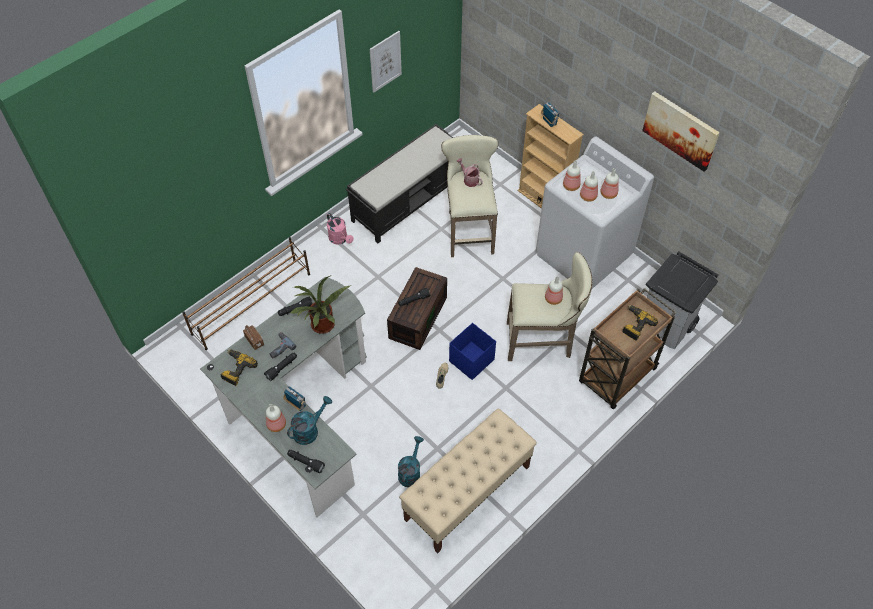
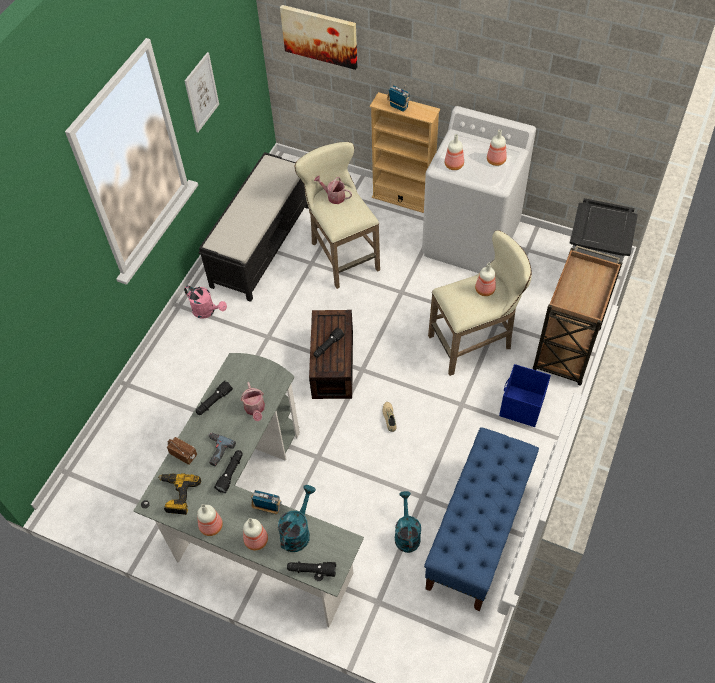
camera: 20 degrees left, 0 degrees up
brown shoe rack [182,237,310,350] -> none
potted plant [290,276,351,334] -> watering can [241,382,265,421]
beige bench [399,409,537,553] -> blue bench [424,427,539,611]
blue storage box [449,323,496,380] -> blue storage box moved to [499,364,551,427]
bottle [580,171,598,201] -> bottle moved to [197,504,223,536]
power drill [623,305,658,341] -> none
picture [642,91,720,172] -> picture moved to [280,5,358,70]

